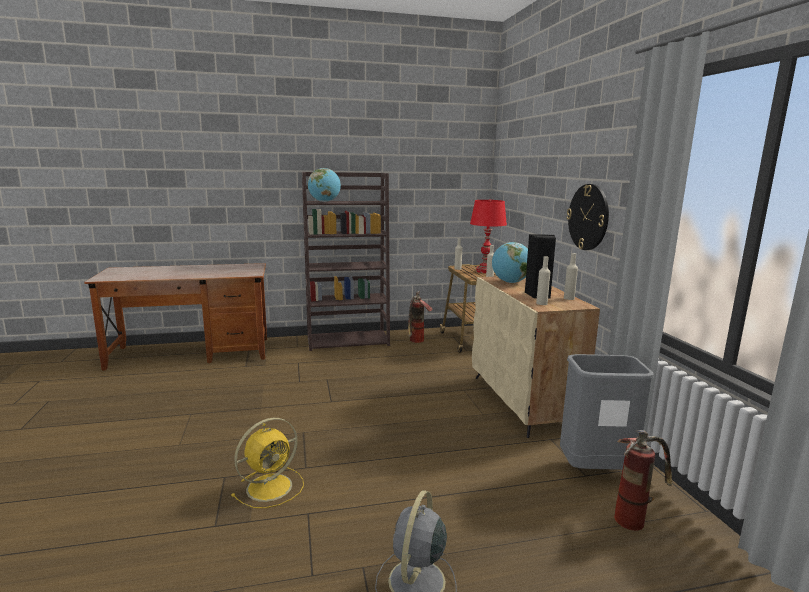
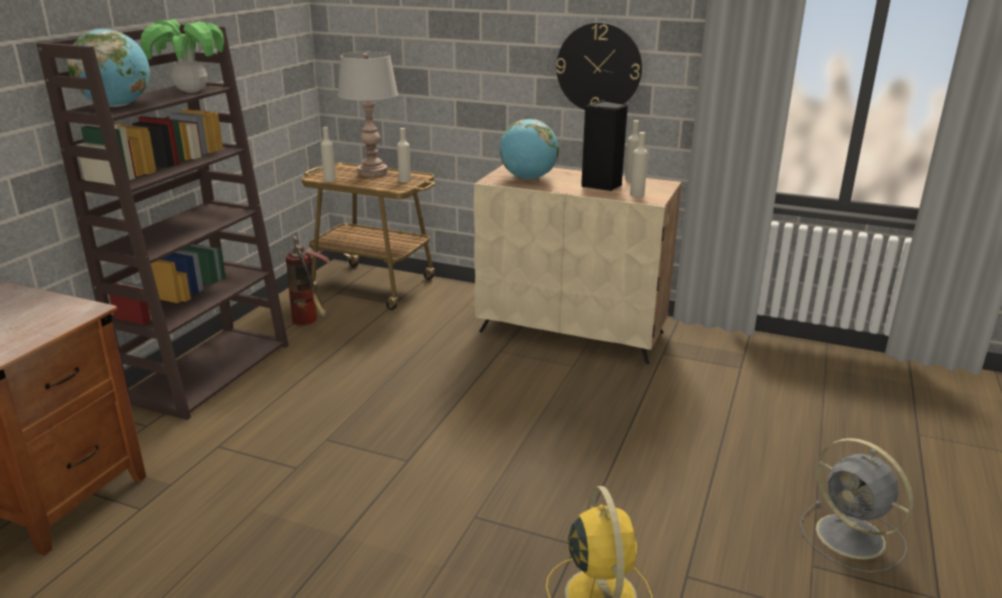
camera: 55 degrees left, 10 degrees up
red table lamp [470,200,507,273] -> grey table lamp [337,52,398,177]
grey trash can [560,354,654,470] -> none
fire extinguisher [614,430,672,531] -> none
none -> potted plant [140,19,224,93]

